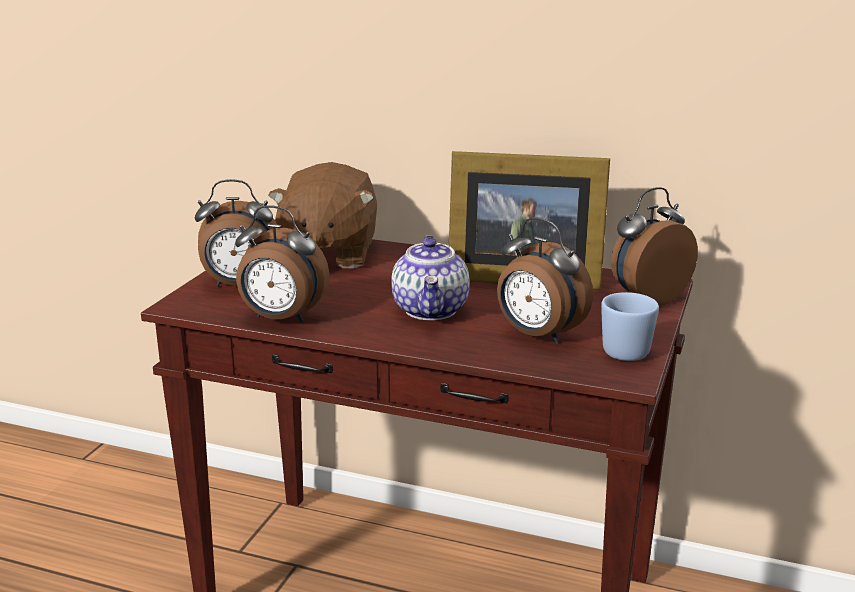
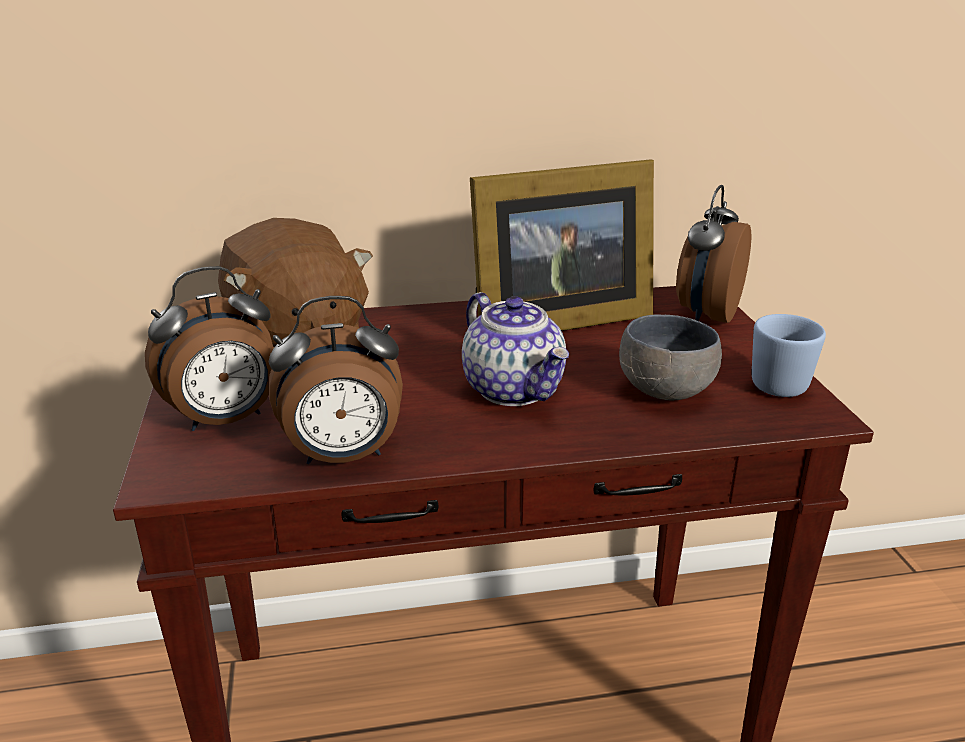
camera: 30 degrees left, 5 degrees up
alarm clock [497,217,593,344] -> grey bowl [619,314,722,400]

